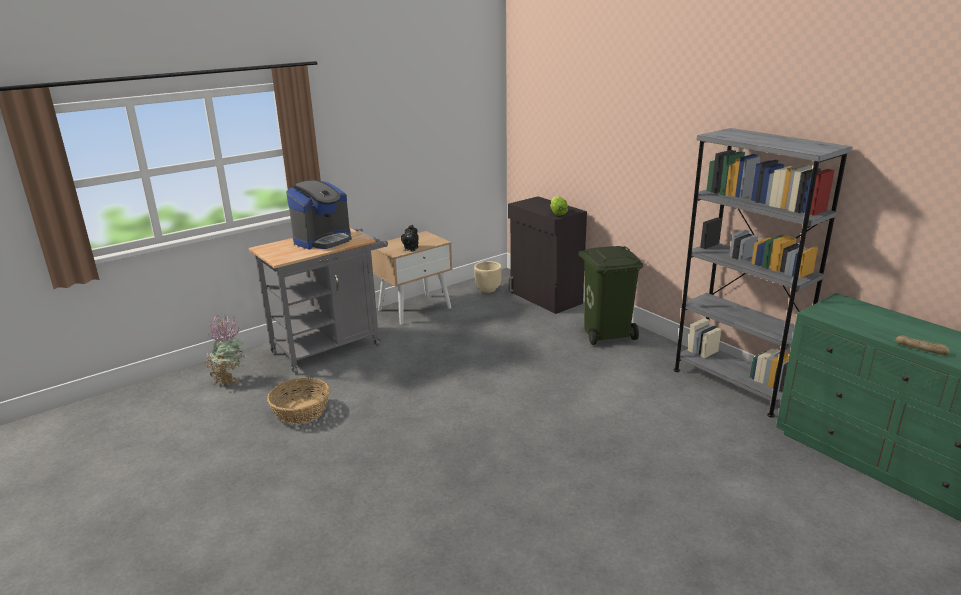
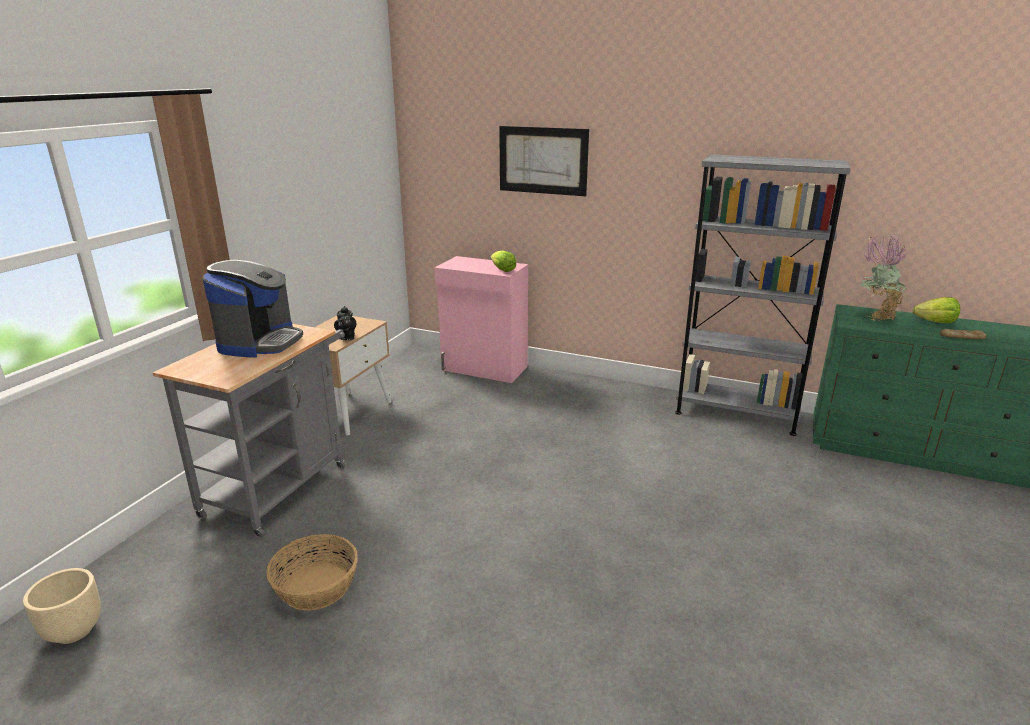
camera: 30 degrees left, 0 degrees up
potted plant [206,314,245,386] -> potted plant moved to [860,234,907,321]
beige planter [474,261,501,293] -> beige planter moved to [23,568,101,644]
black cabinet [508,196,587,314] -> pink cabinet [434,256,528,383]
green trash can [579,246,643,345] -> none
none -> picture [499,126,589,196]
none -> lettuce [913,297,960,323]

